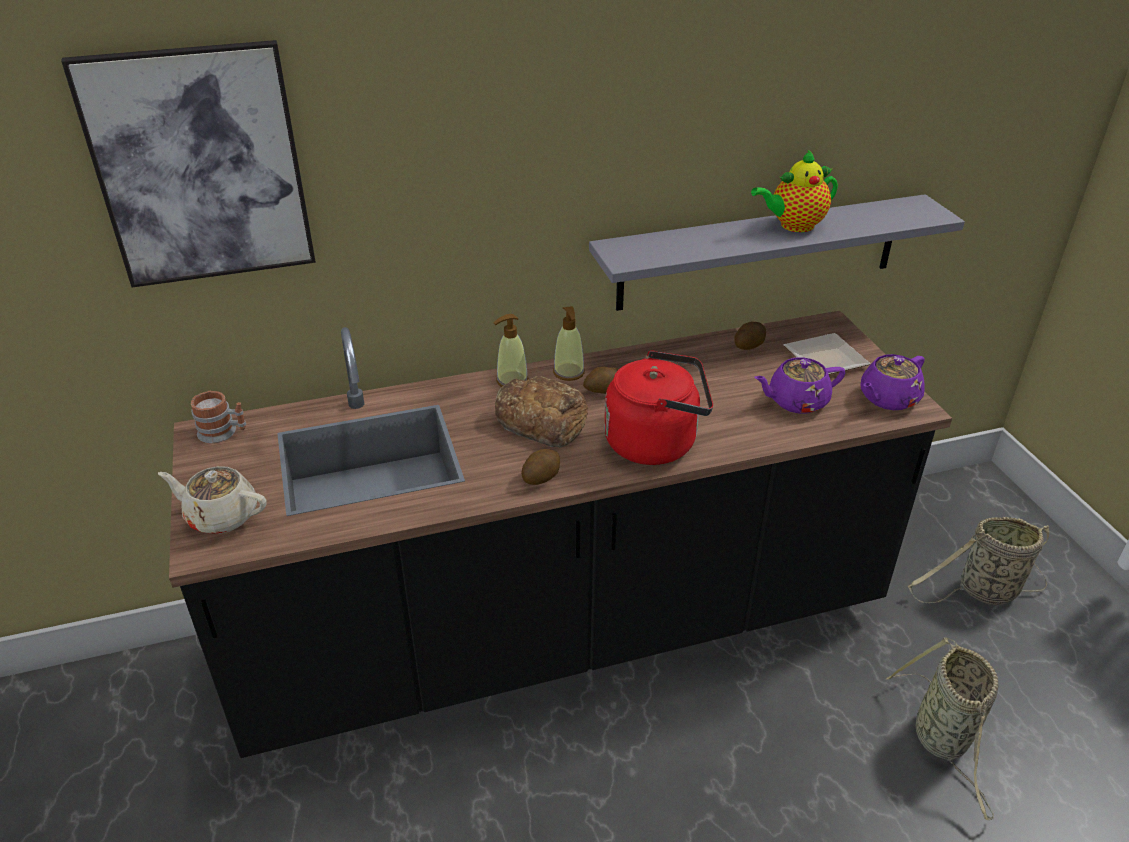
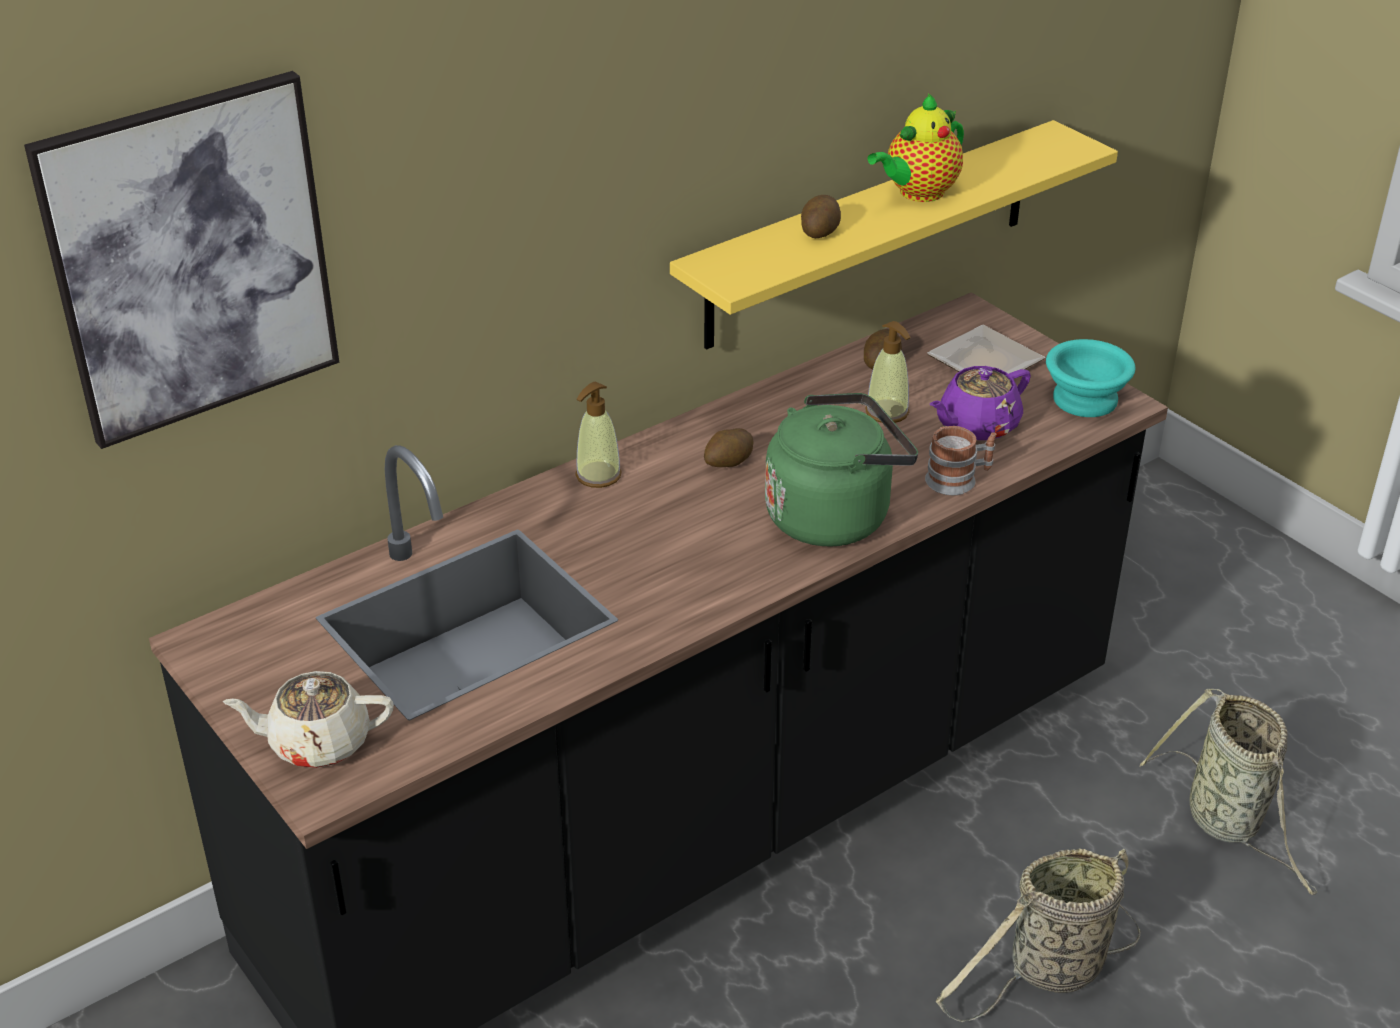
camera: 20 degrees left, 0 degrees up
mug [191,391,246,443] -> mug moved to [925,426,996,495]
bread [495,376,588,448] -> none
potato [521,449,560,485] -> potato moved to [801,195,841,238]
soap dispenser [553,306,585,381] -> soap dispenser moved to [865,321,911,423]
grey shelf [589,194,965,311] -> yellow shelf [670,120,1118,350]
red kettle [604,350,713,465] -> green kettle [765,393,918,546]
purple teapot [861,354,925,410] -> turquoise bowl [1046,339,1136,417]
basket [908,517,1049,605] -> basket moved to [936,849,1141,1022]

